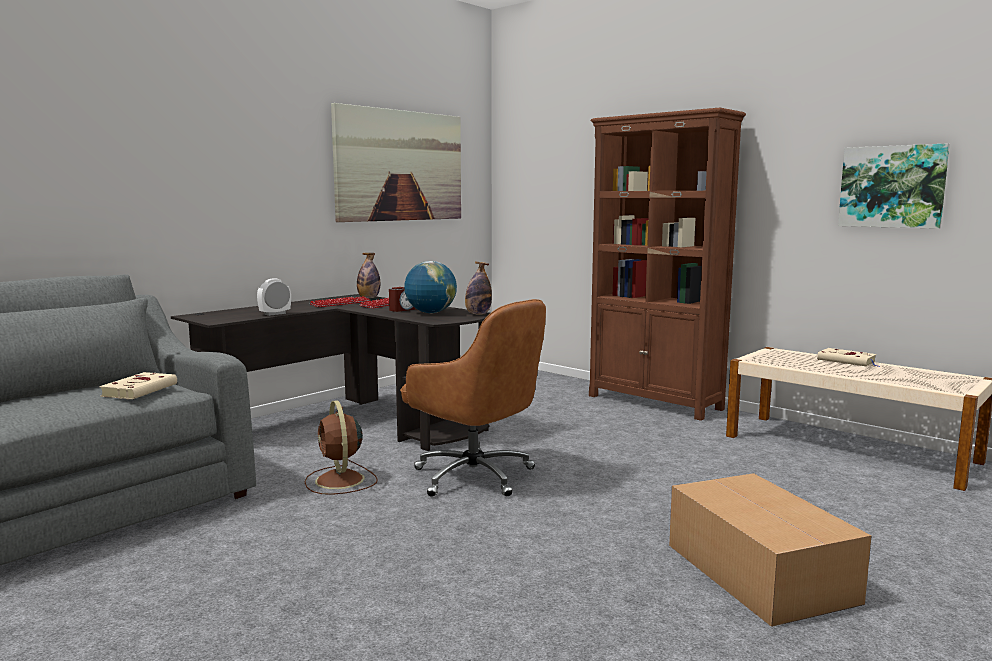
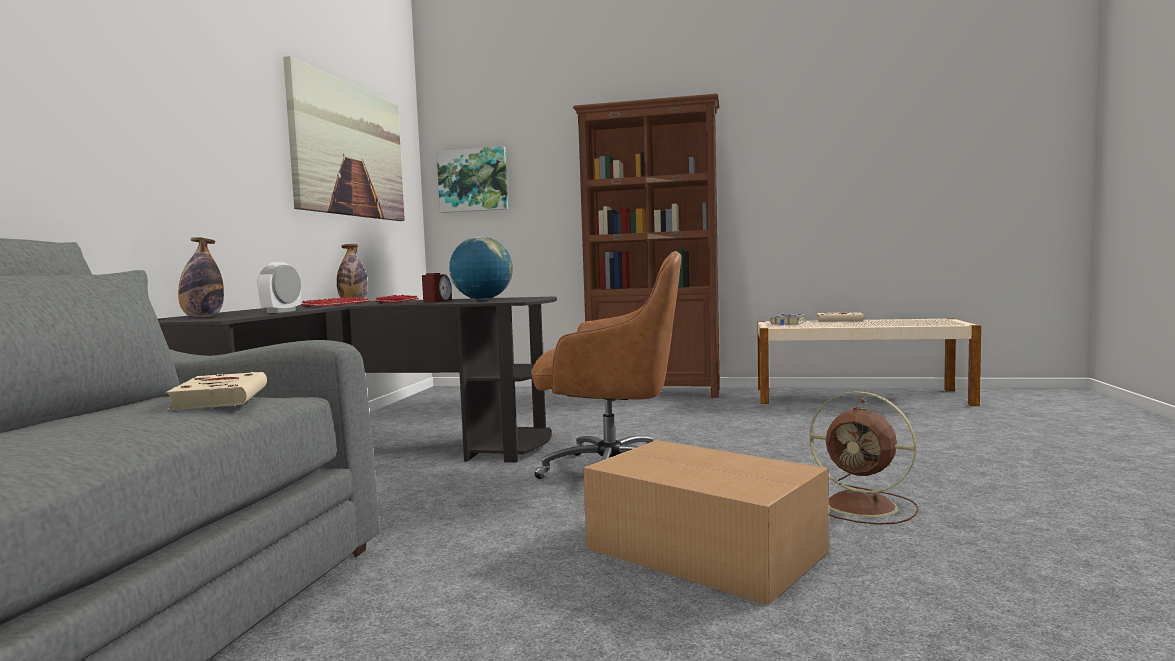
camera: 30 degrees left, 5 degrees down
brown fan [305,400,378,495] -> brown fan moved to [809,391,919,525]
bottle [465,262,492,315] -> bottle moved to [178,237,224,317]
cardboard box [669,473,872,627] -> cardboard box moved to [583,440,829,605]
picture [838,143,950,229] -> picture moved to [437,146,508,213]
none -> grey book [770,314,806,326]

